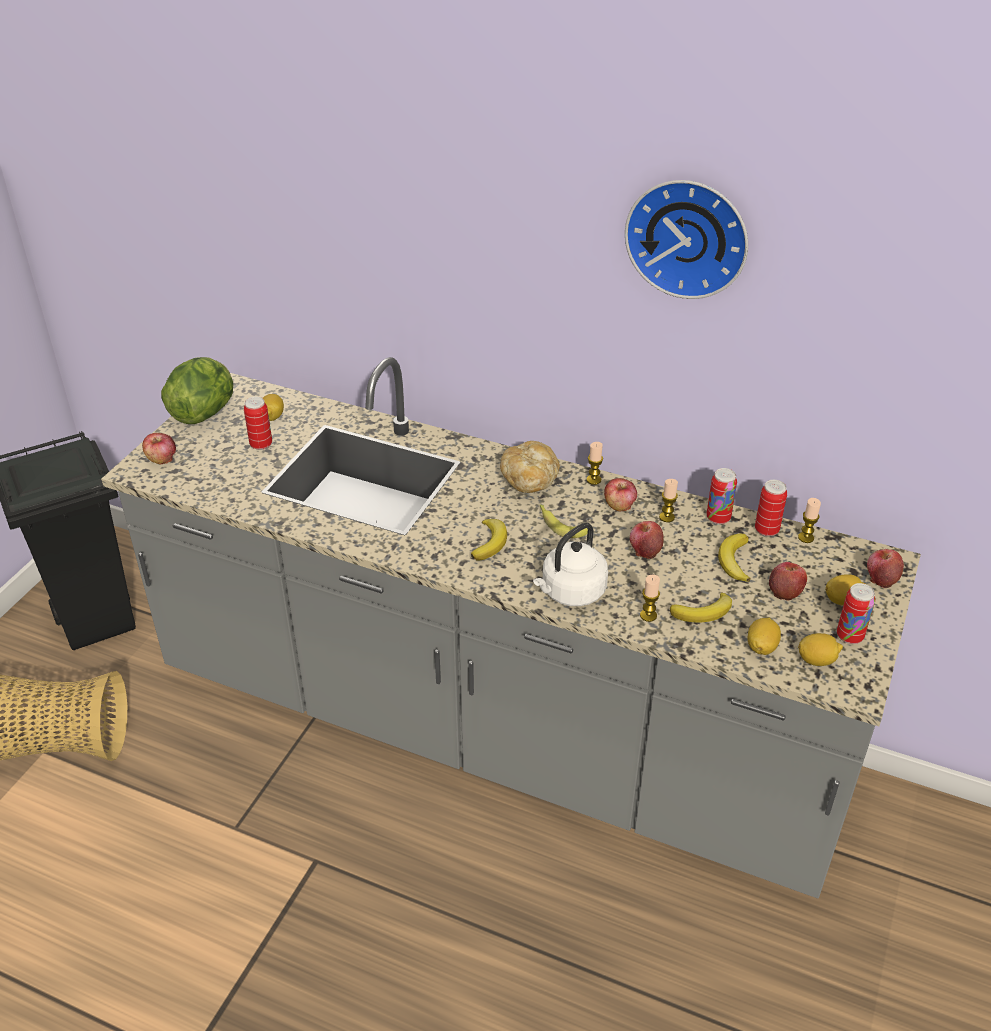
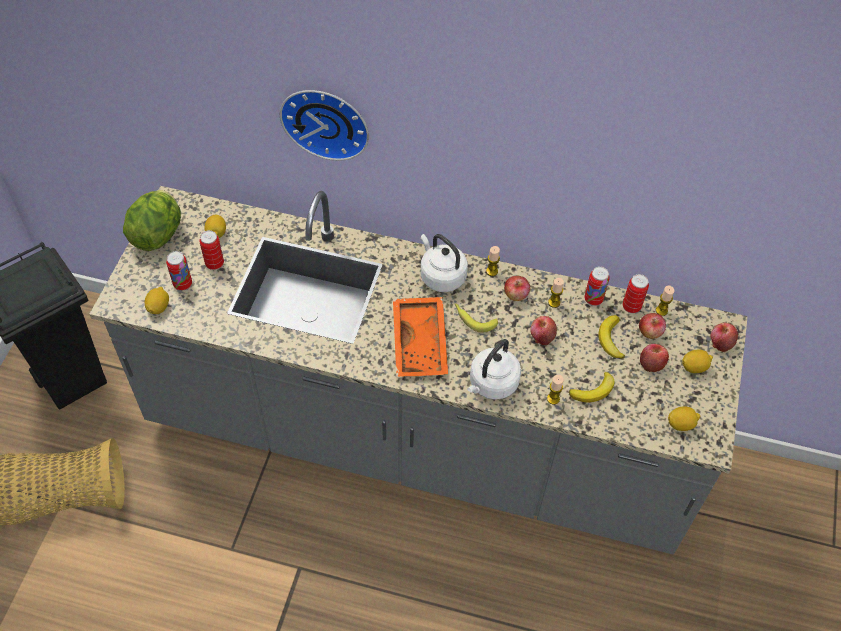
camera: 10 degrees left, 15 degrees up
apple [142,433,176,464] -> apple moved to [639,313,666,339]
banana [471,519,507,560] -> orange tray [393,297,448,377]
bread [500,441,560,493] -> white kettle [421,234,468,292]
wall clock [625,180,748,299] -> wall clock moved to [280,90,369,161]
lemon [748,617,781,655] -> lemon moved to [145,287,169,314]
can [837,583,875,644] -> can moved to [166,251,192,291]

